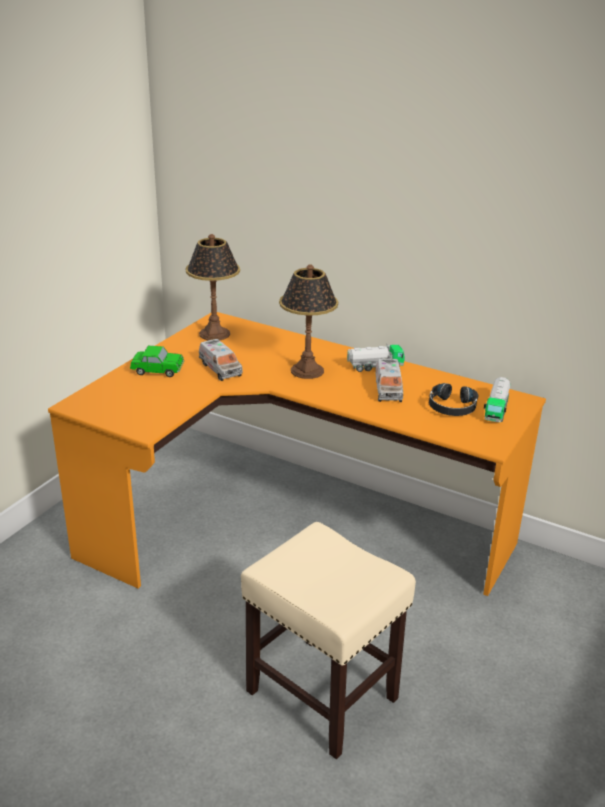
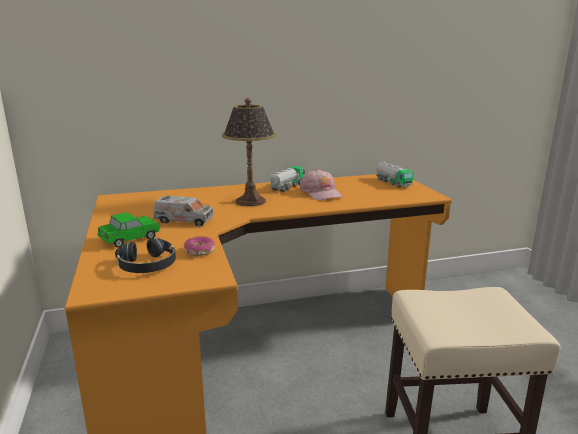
camera: 45 degrees left, 10 degrees down
table lamp [185,234,240,340] -> none
toy truck [375,359,403,402] -> pink cap [300,169,343,201]
black headphones [429,383,479,416] -> black headphones moved to [115,238,176,273]
none -> donut [184,236,215,256]

